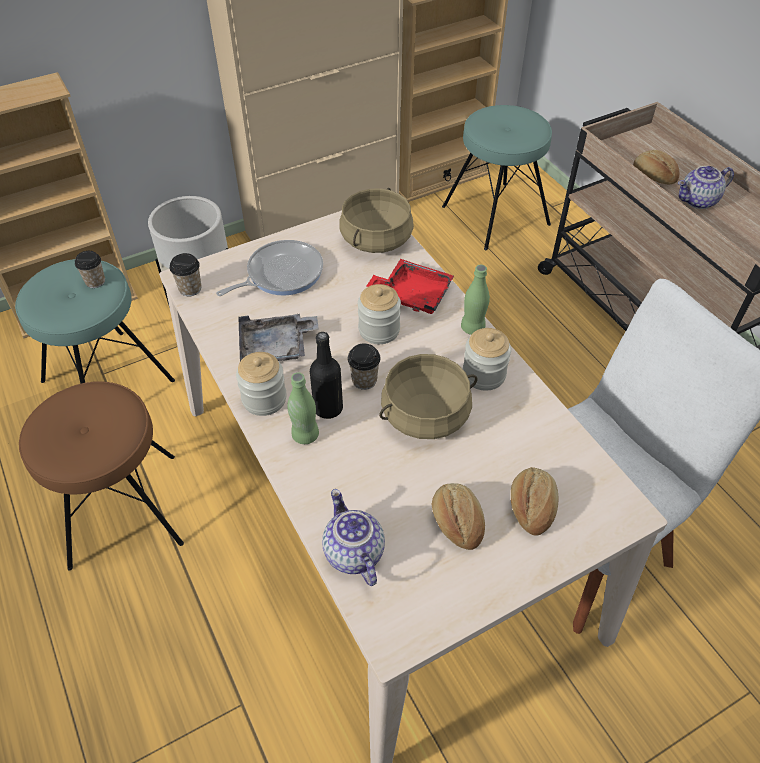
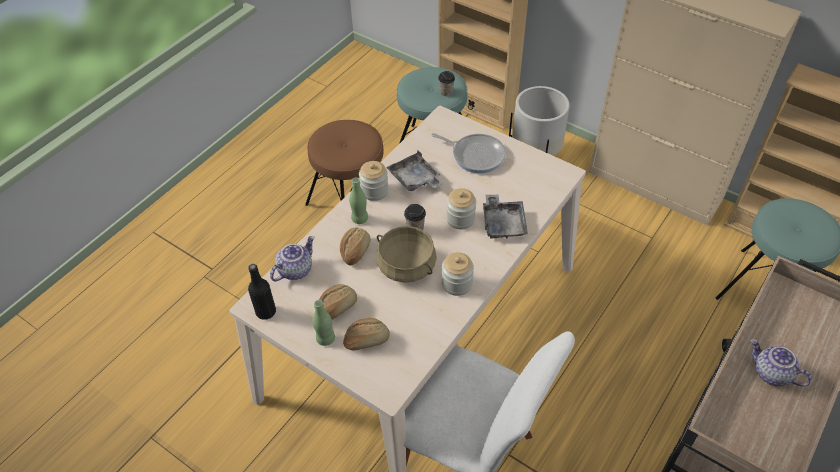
camera: 65 degrees right, 0 degrees up
cup [170,253,201,297] -> none
black bottle [310,332,343,419] -> black bottle moved to [248,264,276,320]
beige cooking pot [339,188,414,253] -> none
red tray [366,259,454,314] -> grey tray [483,194,528,239]
green bottle [461,265,490,335] -> green bottle moved to [312,300,335,346]
bread [633,150,679,185] -> bread moved to [340,227,371,266]

